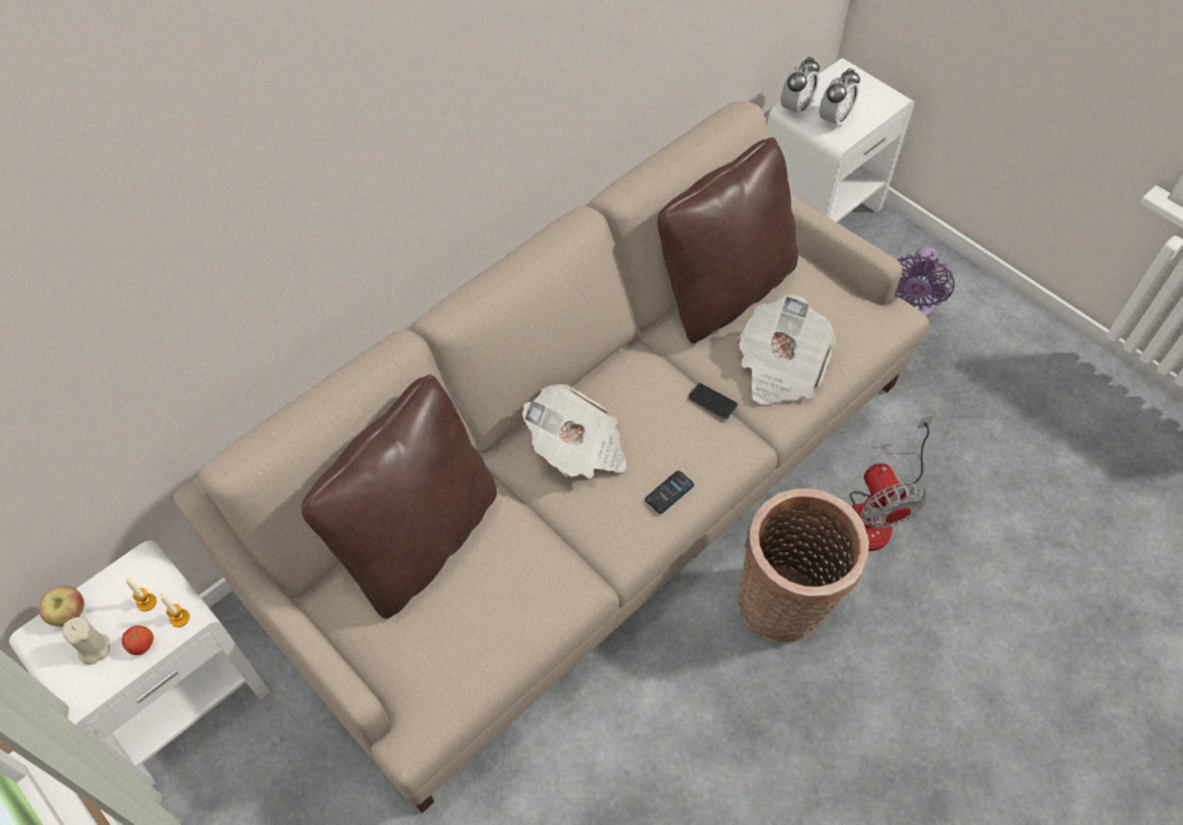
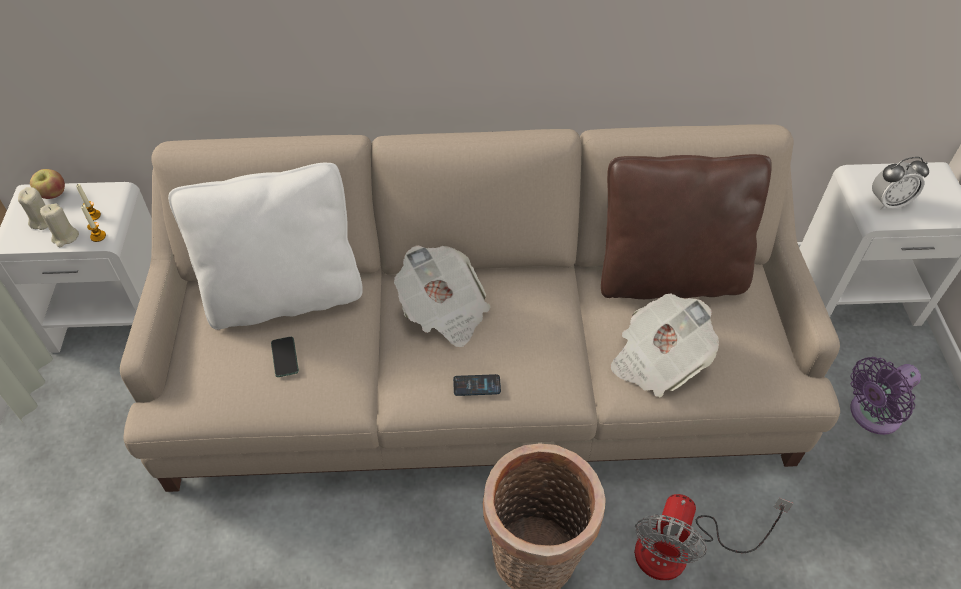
camera: 40 degrees right, 5 degrees down
apple [122,625,154,655] -> beige candle [40,203,79,247]
brown pillow [301,375,497,619] -> white pillow [168,163,363,330]
phone [688,383,738,419] -> phone moved to [271,337,299,377]
alarm clock [781,57,820,118] -> none

